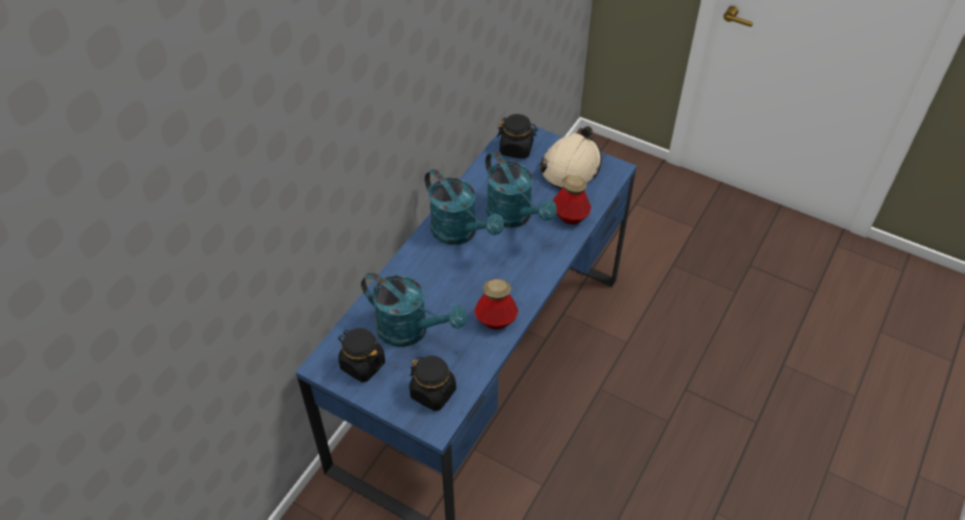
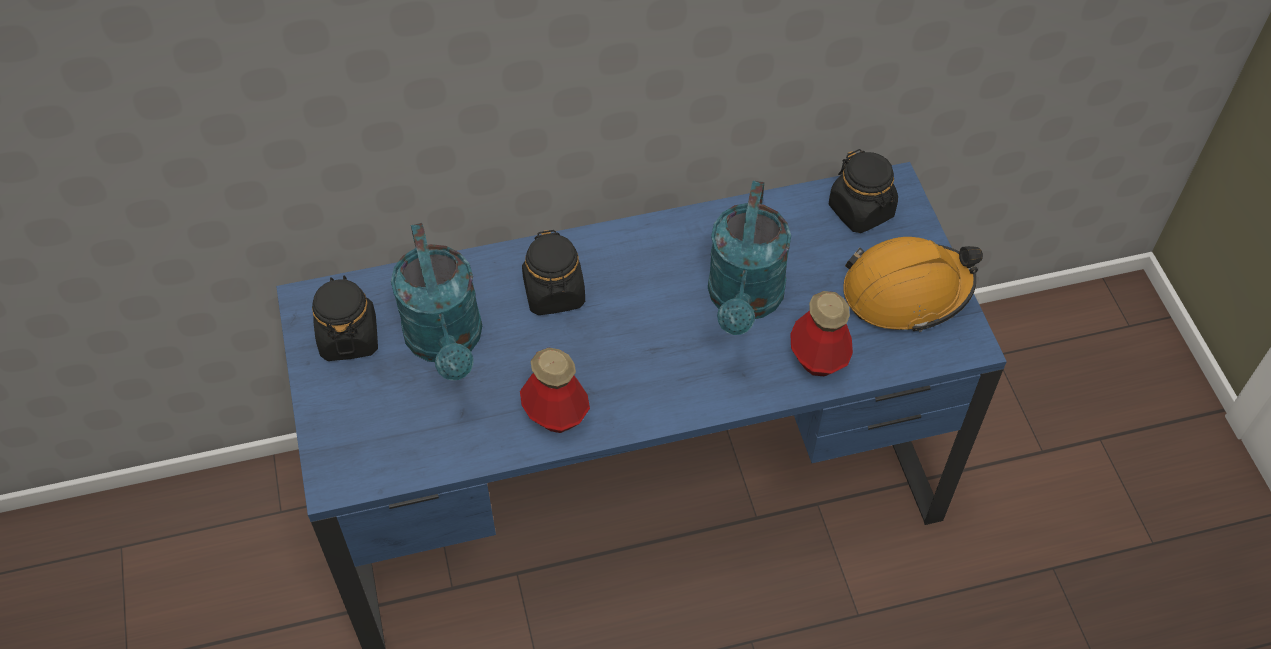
camera: 45 degrees right, 5 degrees up
black jar [409,356,456,411] -> black jar moved to [522,230,585,315]
turquoise watering can [425,169,504,245] -> none
beige hard hat [540,126,602,189] -> orange hard hat [843,237,983,332]

